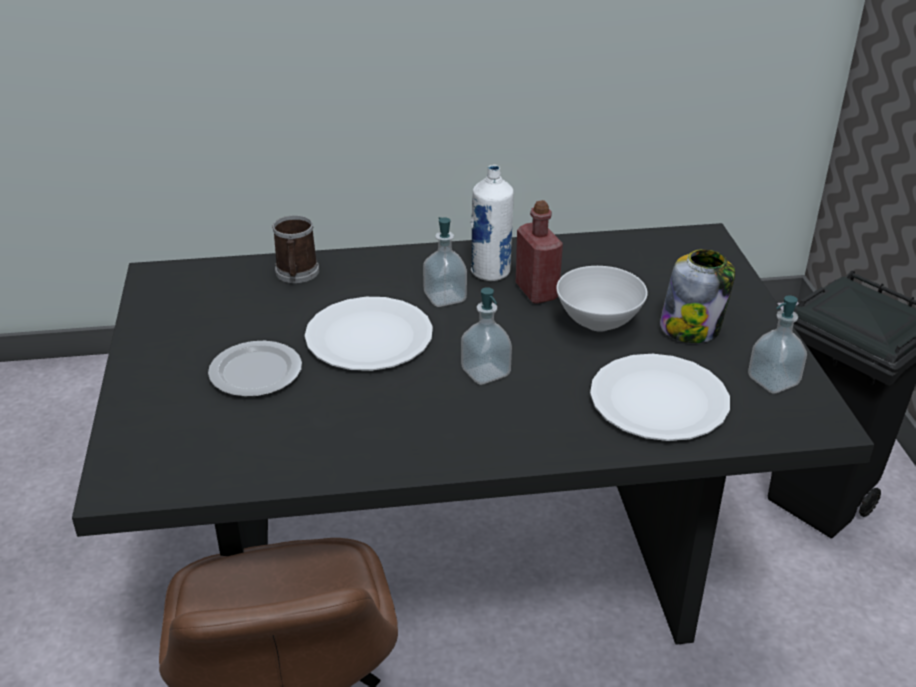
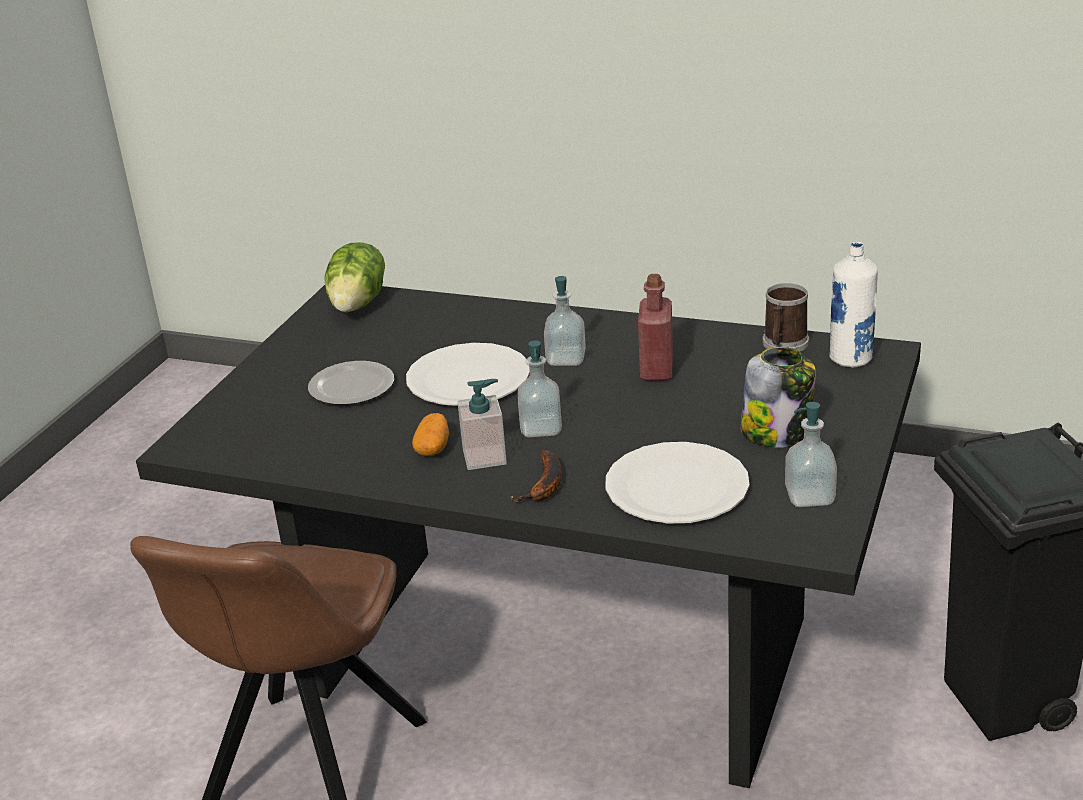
camera: 30 degrees right, 5 degrees down
mug [272,215,319,283] -> mug moved to [763,283,809,352]
white bottle [471,165,514,281] -> white bottle moved to [829,242,878,368]
white bowl [556,266,648,332] -> none
none -> lettuce [324,242,385,312]
none -> potato [412,413,449,456]
none -> soap dispenser [457,379,507,470]
none -> banana [510,450,562,502]

